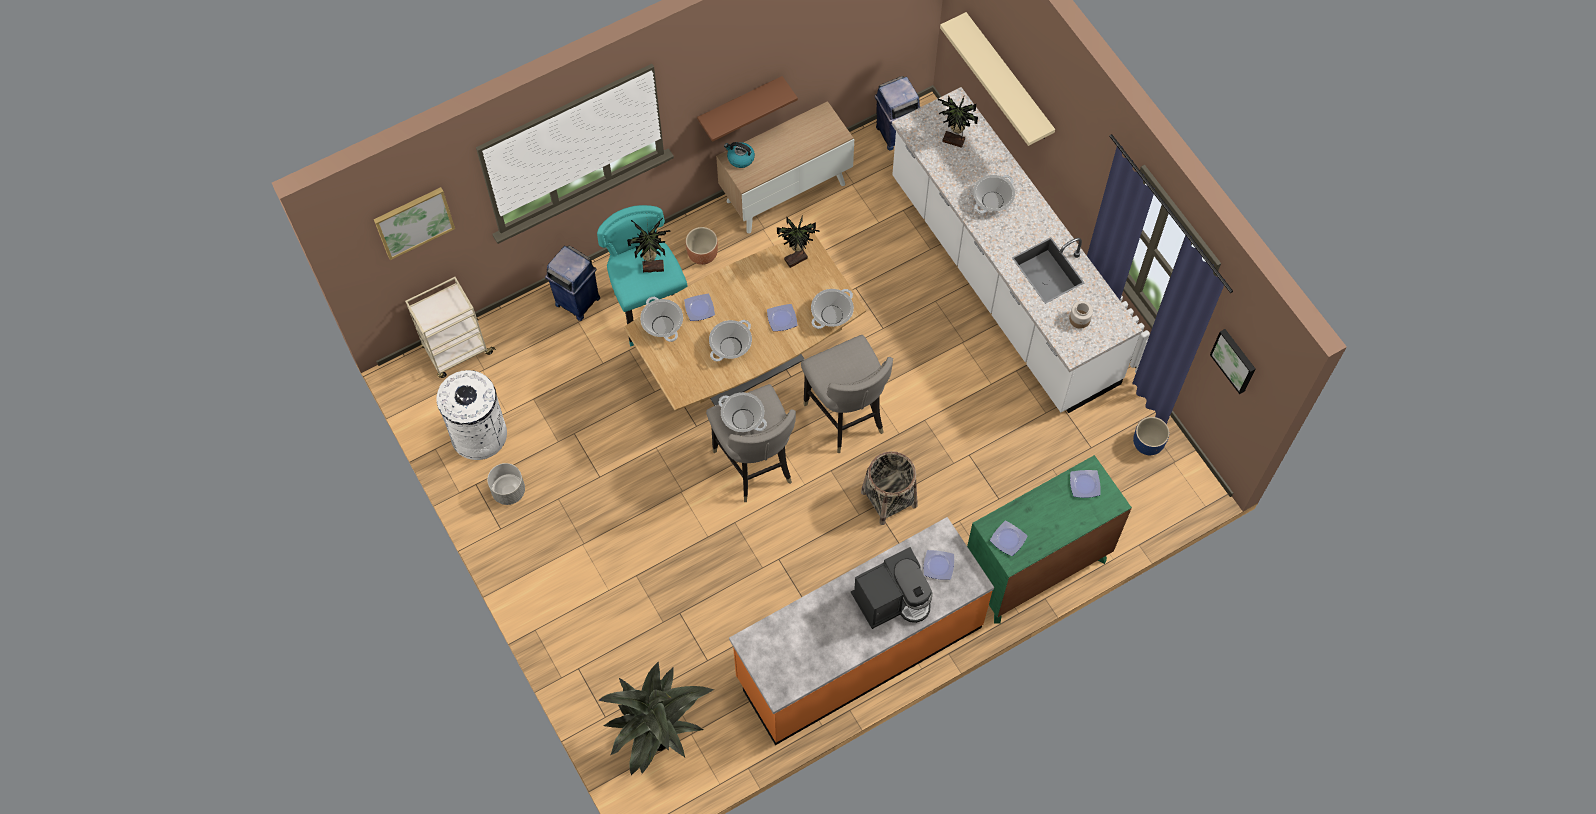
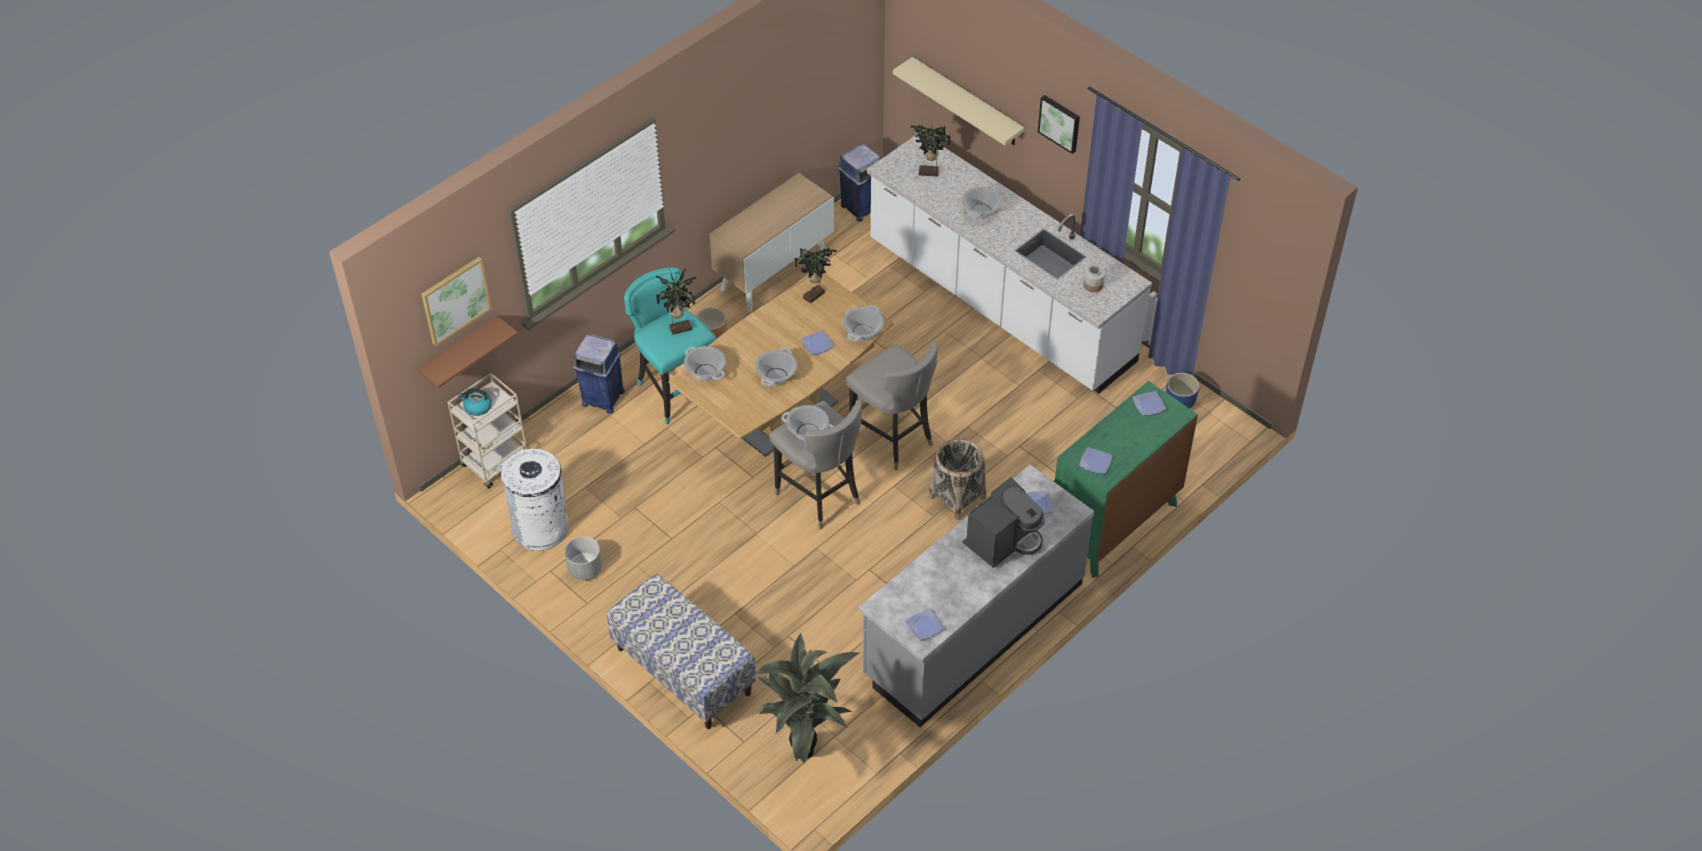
camera: 15 degrees left, 15 degrees down
plate [684,294,715,321] -> plate moved to [906,609,944,640]
brown shelf [697,76,798,142] -> brown shelf moved to [418,316,518,388]
kettle [724,142,755,168] -> kettle moved to [458,388,492,416]
orange counter [729,517,994,745] -> grey counter [859,465,1094,727]
picture [1210,329,1256,394] -> picture moved to [1038,95,1080,154]
none -> bench [607,574,756,729]

